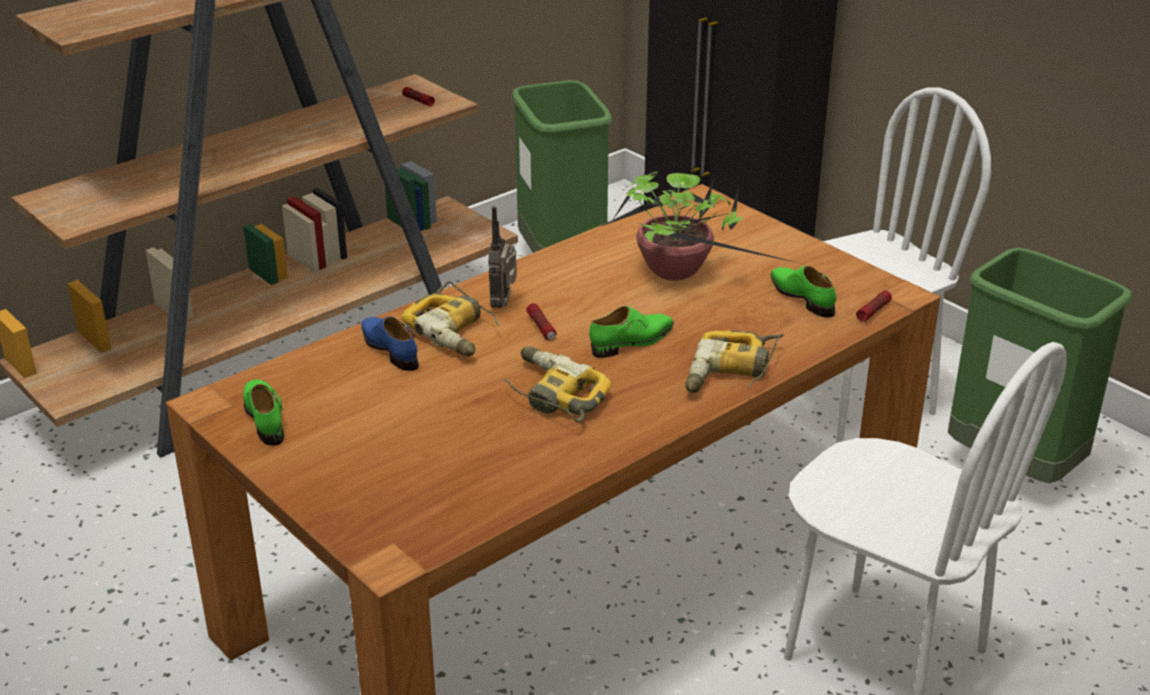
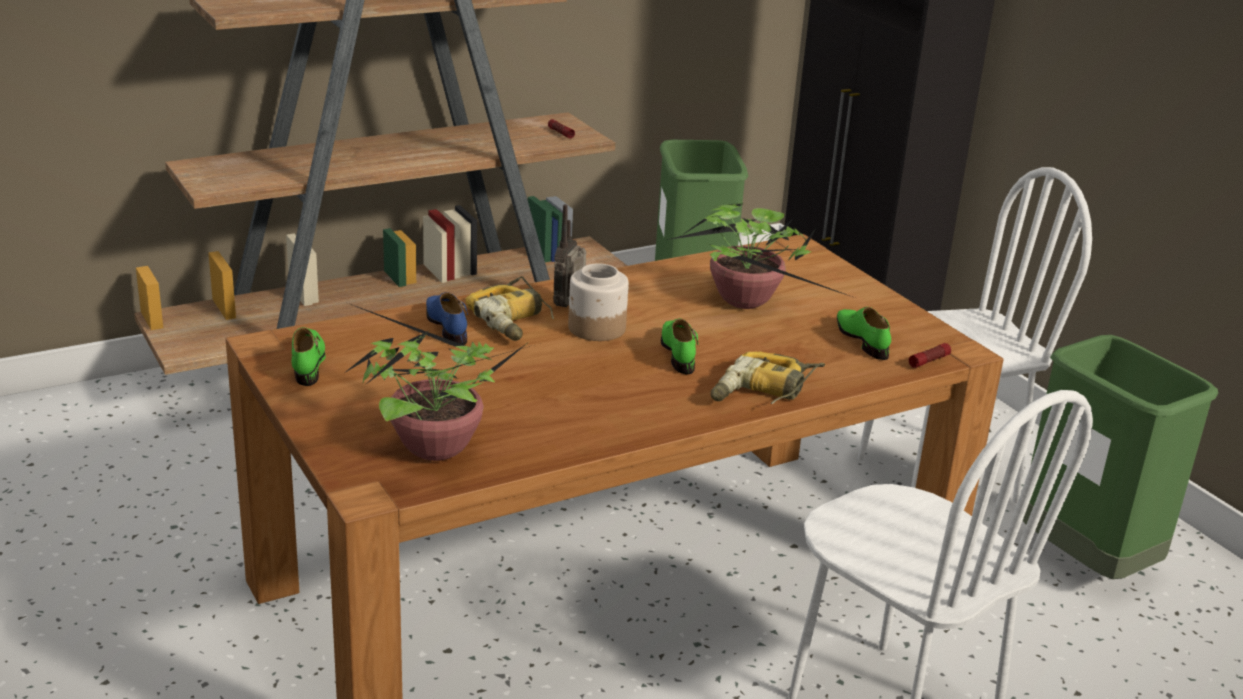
camera: 10 degrees right, 5 degrees down
power drill [503,346,611,423] -> none
flashlight [526,303,556,340] -> jar [568,263,629,341]
green shoe [589,306,674,358] -> green shoe turned 75 degrees counterclockwise [661,318,698,374]
none -> potted plant [343,303,530,461]

